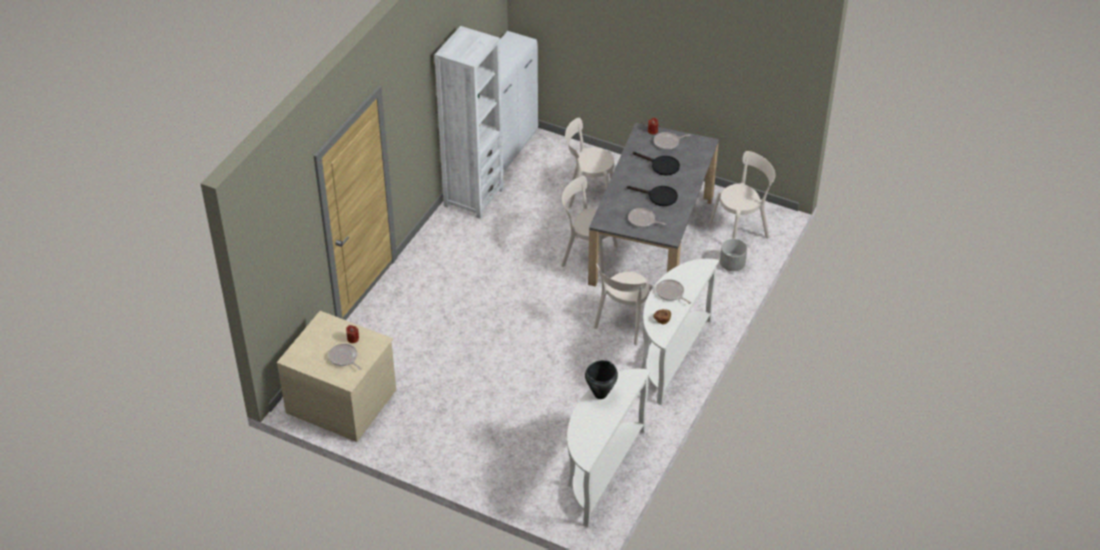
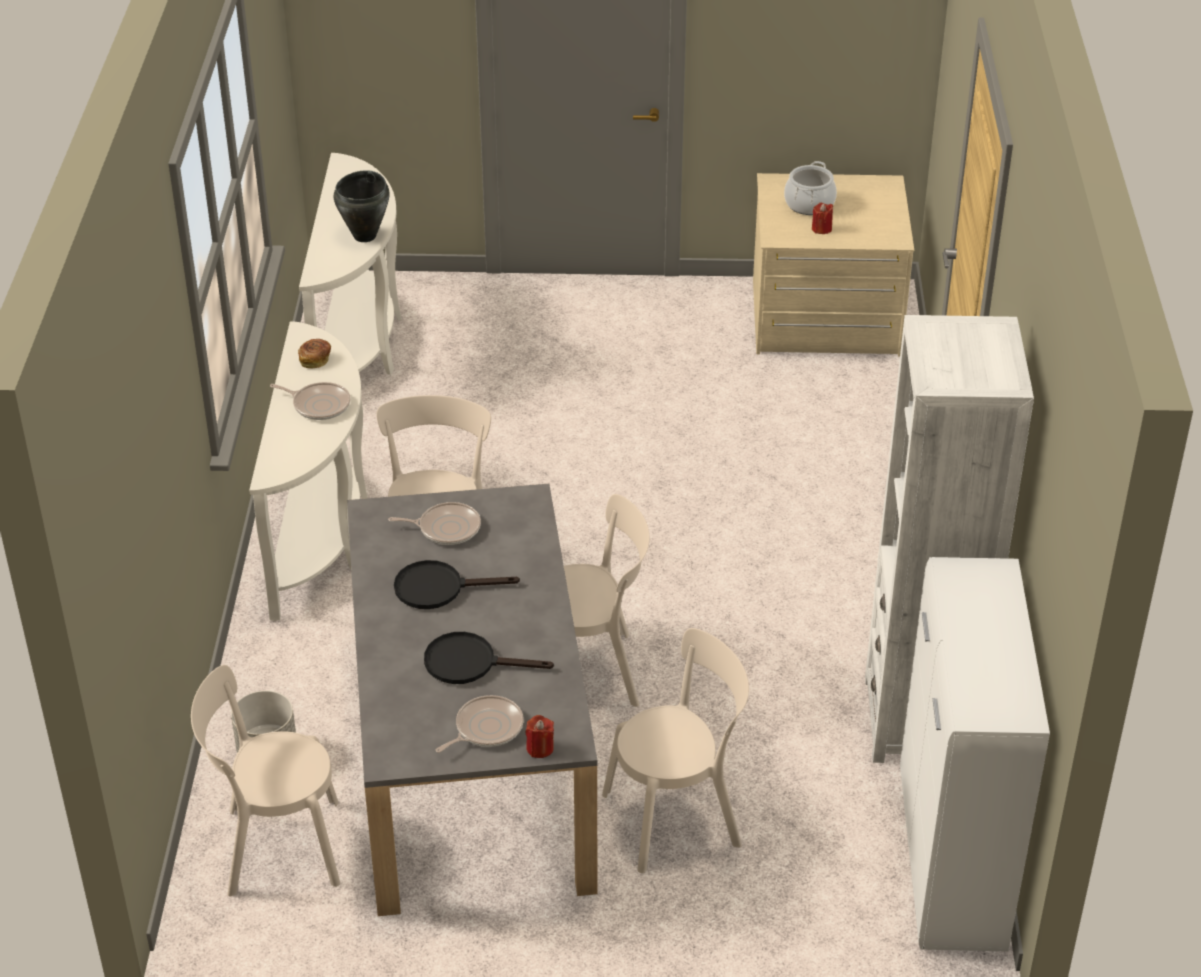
camera: 155 degrees right, 5 degrees down
frying pan [328,344,362,370] -> cooking pot [784,161,837,215]
beige chair [709,151,775,239] -> beige chair turned 45 degrees clockwise [191,665,340,896]

